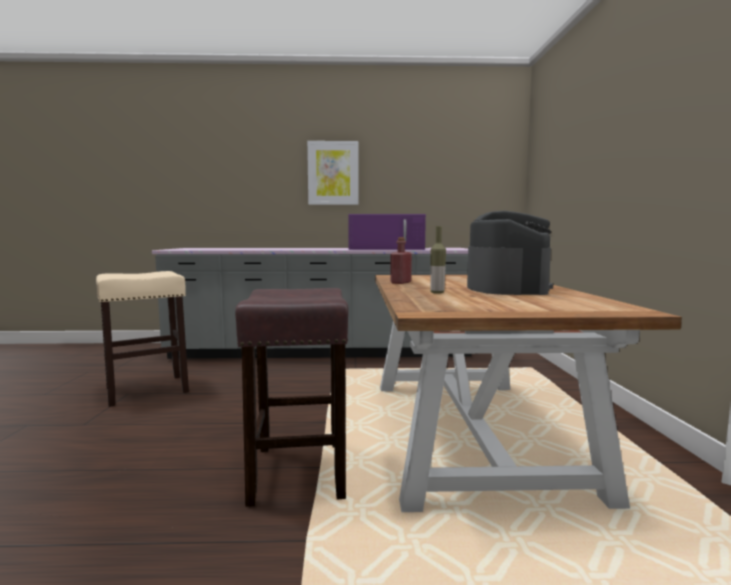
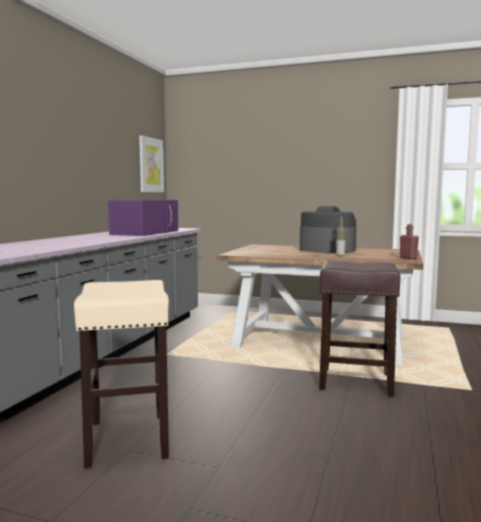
camera: 70 degrees left, 0 degrees up
picture [307,141,359,205] -> picture moved to [139,135,164,192]
red bottle [390,237,412,284] -> red bottle moved to [400,224,419,259]

